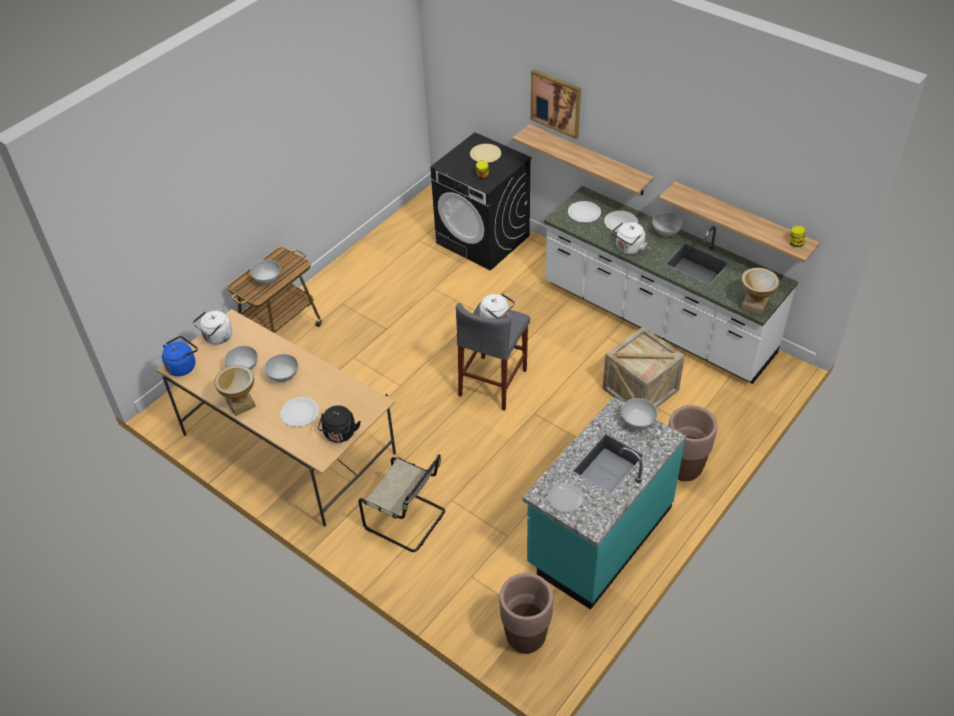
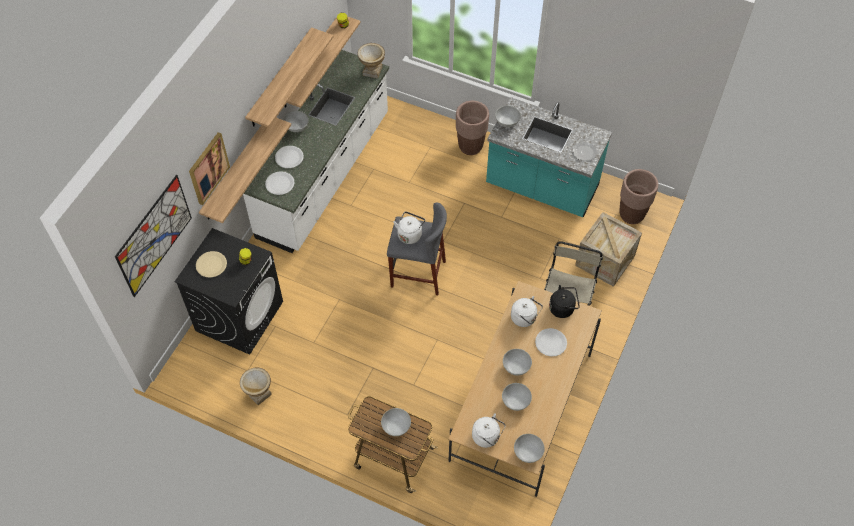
camera: 105 degrees left, 10 degrees up
blue kettle [162,336,198,376] -> white bowl [514,434,545,463]
vase [214,365,256,416] -> vase moved to [240,368,272,405]
crate [602,327,685,408] -> crate moved to [575,212,642,287]
white kettle [612,222,647,255] -> white kettle moved to [511,296,543,327]
none -> picture [115,175,192,297]
none -> shelf [245,27,334,128]

